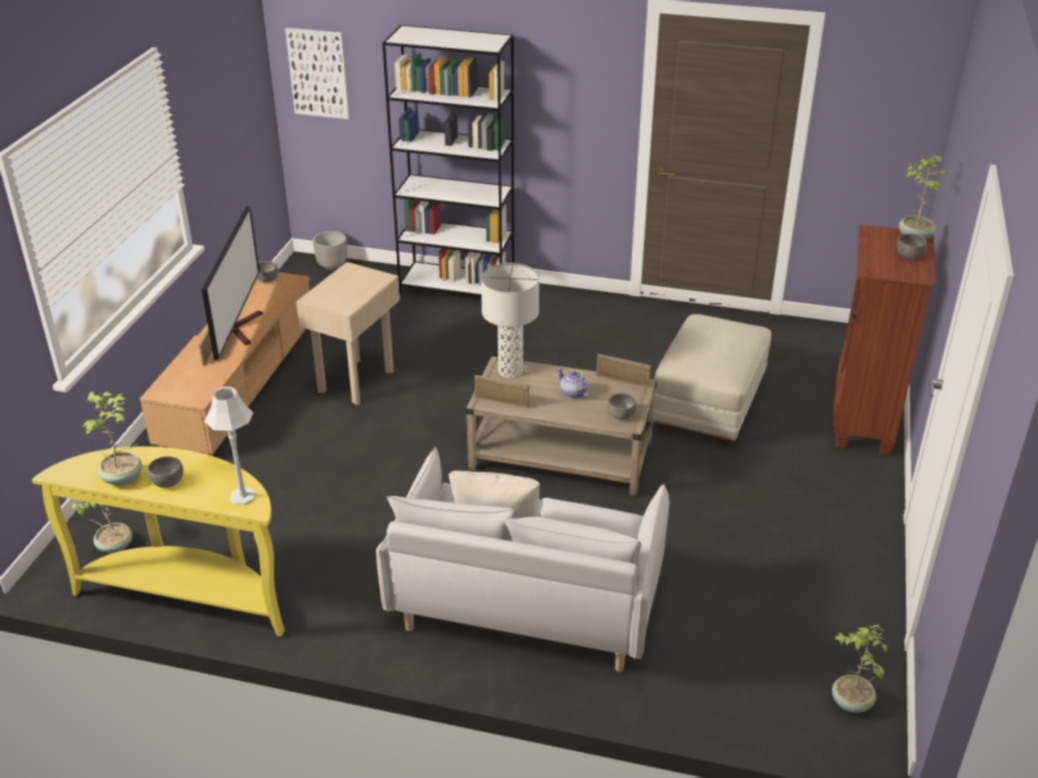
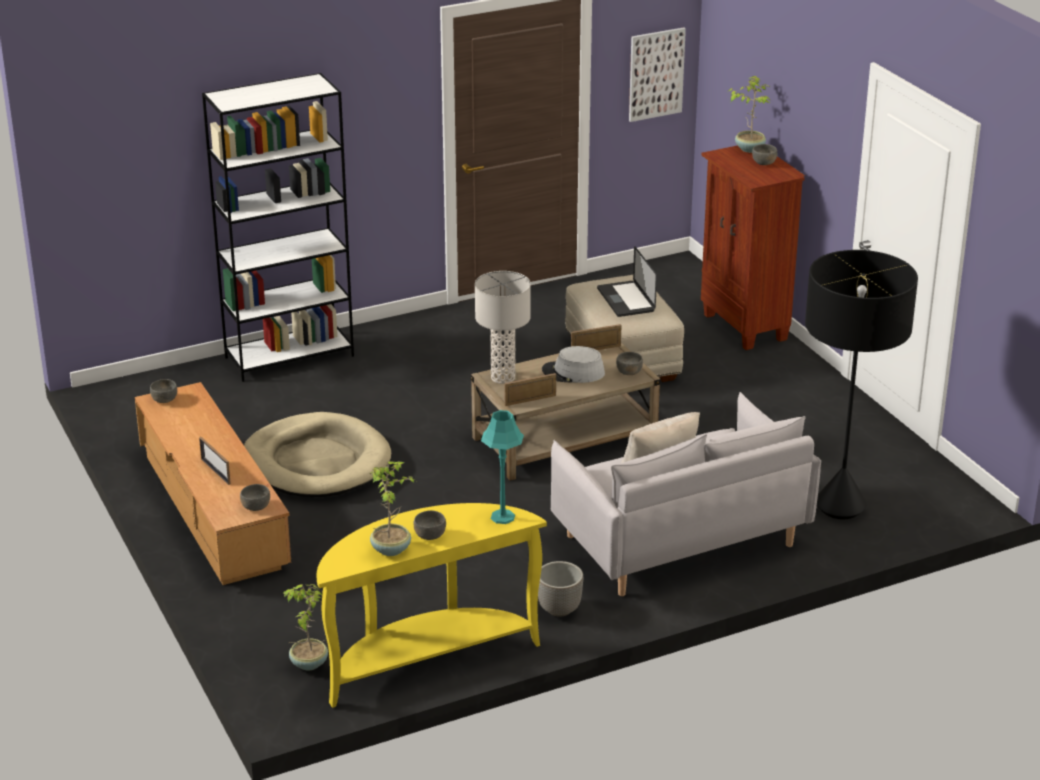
camera: 40 degrees left, 5 degrees down
television [201,205,263,361] -> none
grey table lamp [204,387,257,505] -> turquoise table lamp [481,410,524,524]
picture [285,28,350,119] -> picture moved to [629,27,686,122]
beige side table [296,262,400,405] -> beige dog bed [244,412,391,497]
planter [313,231,347,270] -> planter moved to [538,561,583,617]
teapot [556,369,592,398] -> grey hat [542,346,605,383]
potted plant [832,625,888,713] -> none
none -> grey bowl [240,484,270,511]
none -> laptop [597,246,657,317]
none -> black floor lamp [805,250,918,519]

